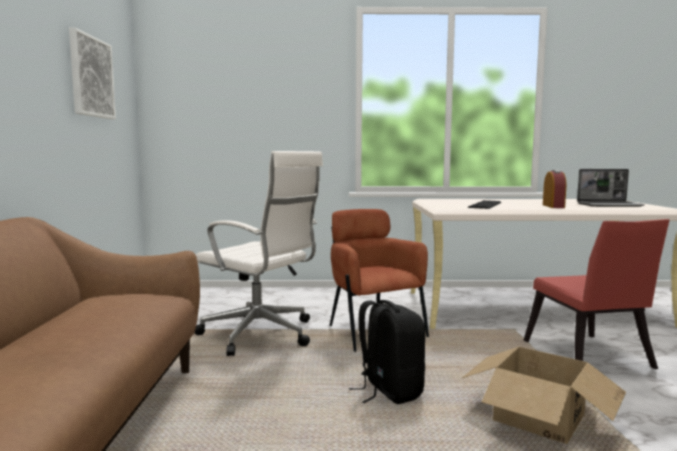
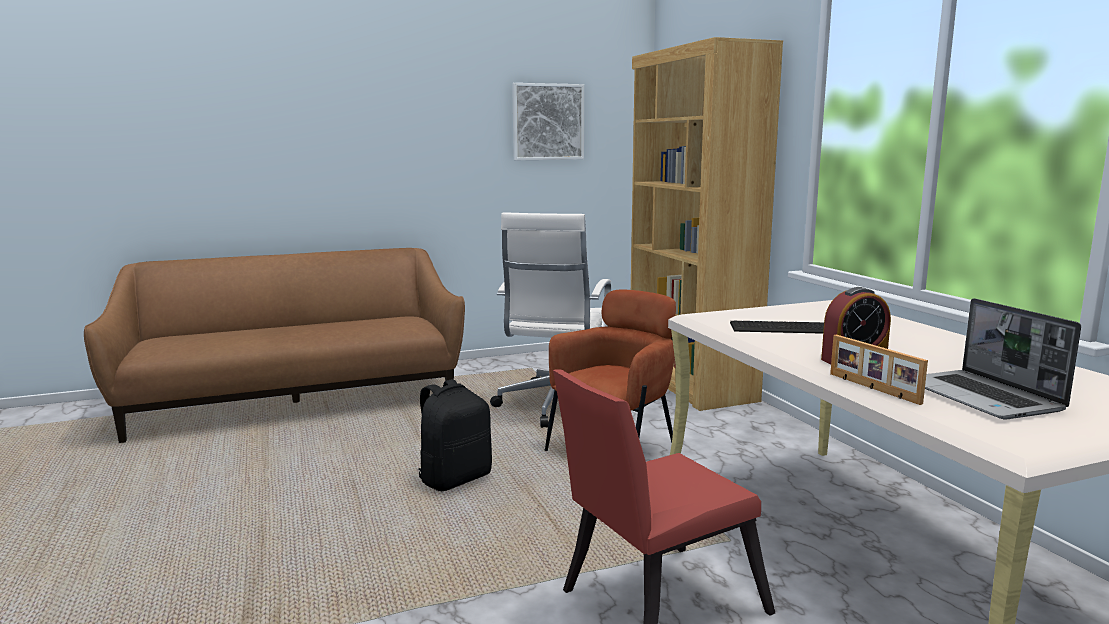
camera: 70 degrees right, 5 degrees up
cardboard box [461,347,626,444] -> none
none -> brown bookcase [631,37,783,411]
none -> picture frame [830,335,928,405]

